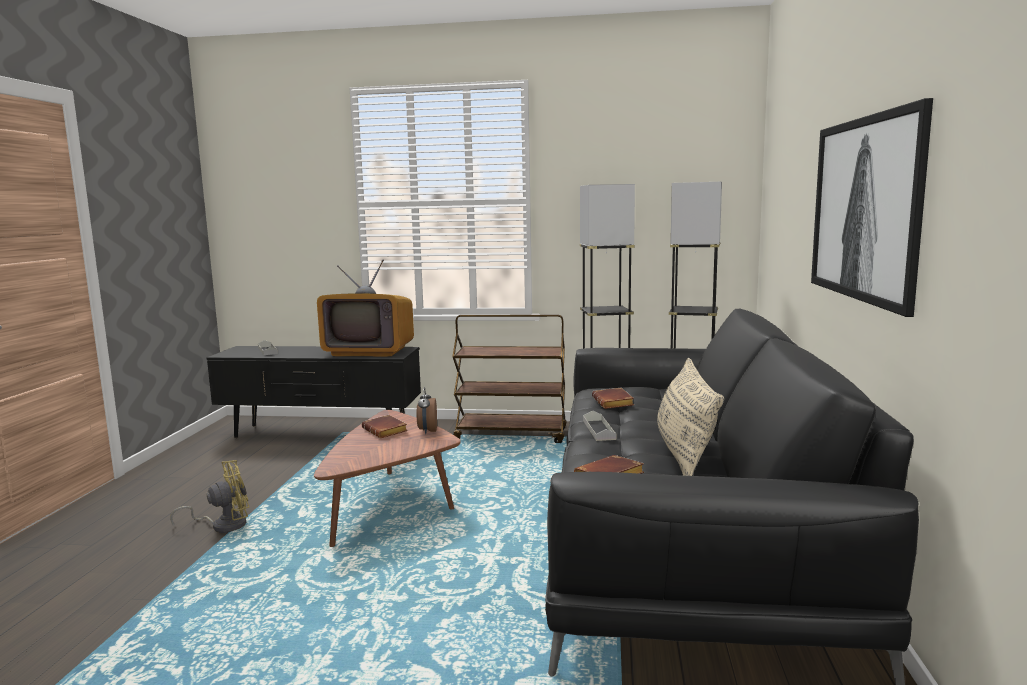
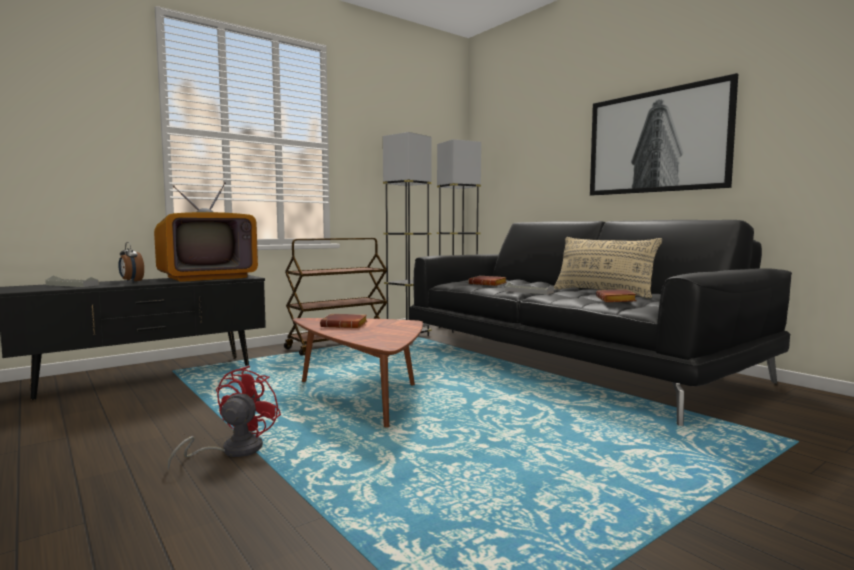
camera: 45 degrees left, 5 degrees down
yellow fan [170,460,249,533] -> red fan [167,366,281,470]
alarm clock [417,387,437,434] -> alarm clock moved to [118,242,144,282]

